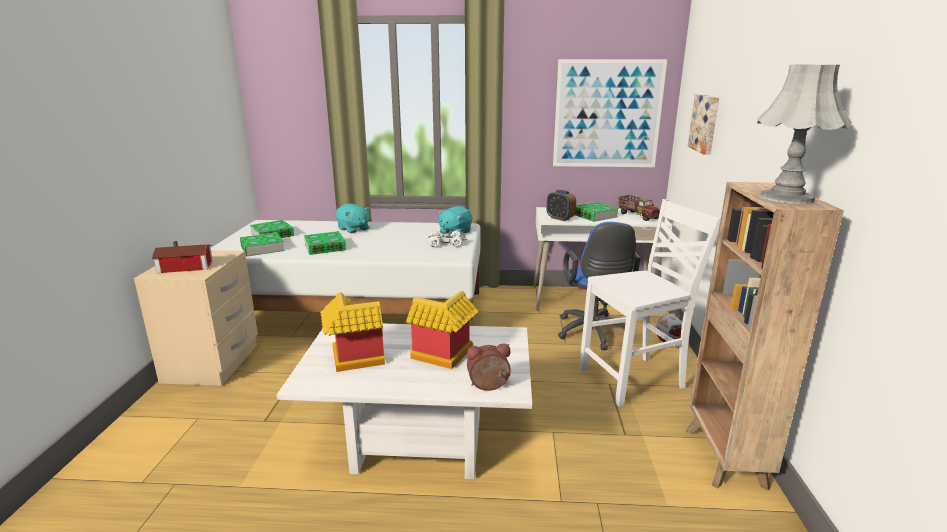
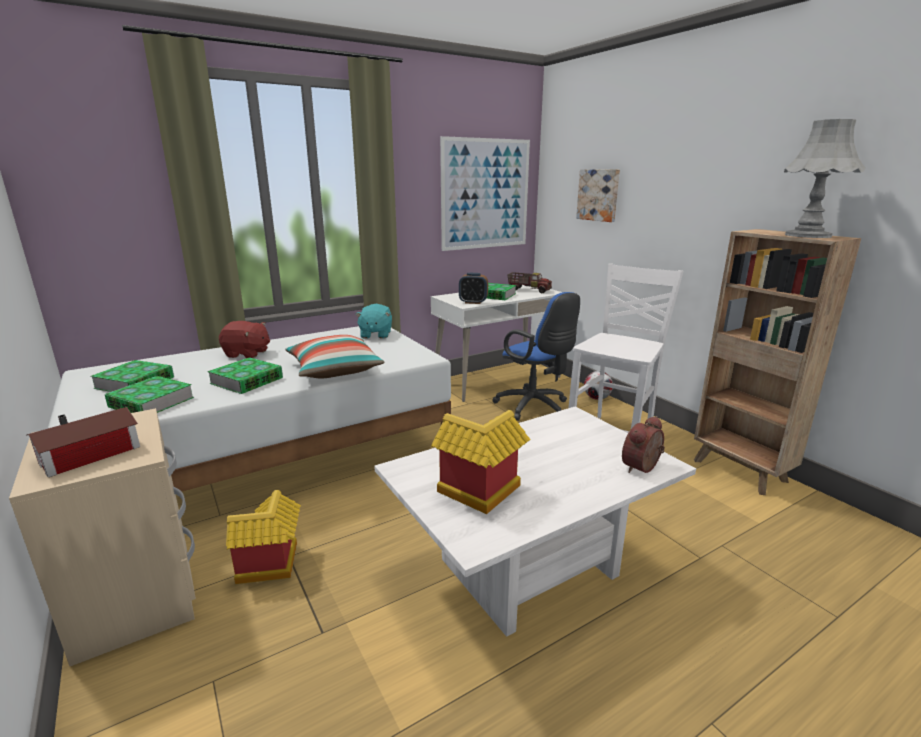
camera: 35 degrees left, 0 degrees up
turquoise plush toy [336,204,370,233] -> red plush toy [219,321,270,358]
toy house [406,291,479,369] -> toy house moved to [226,490,301,584]
white toy car [428,230,467,247] -> none
none -> pillow [285,335,385,379]

